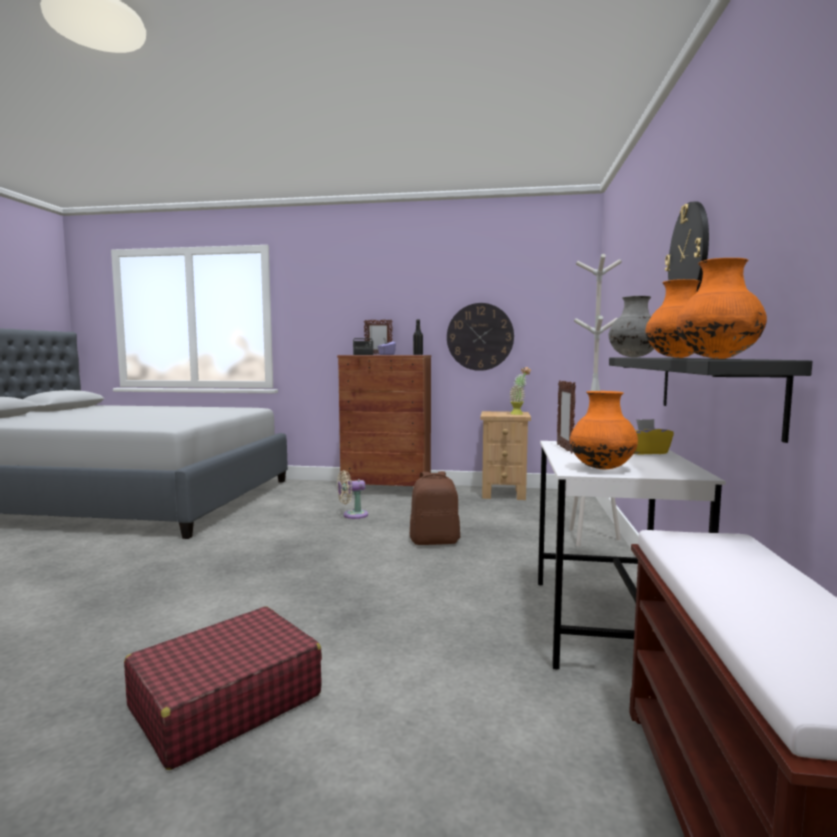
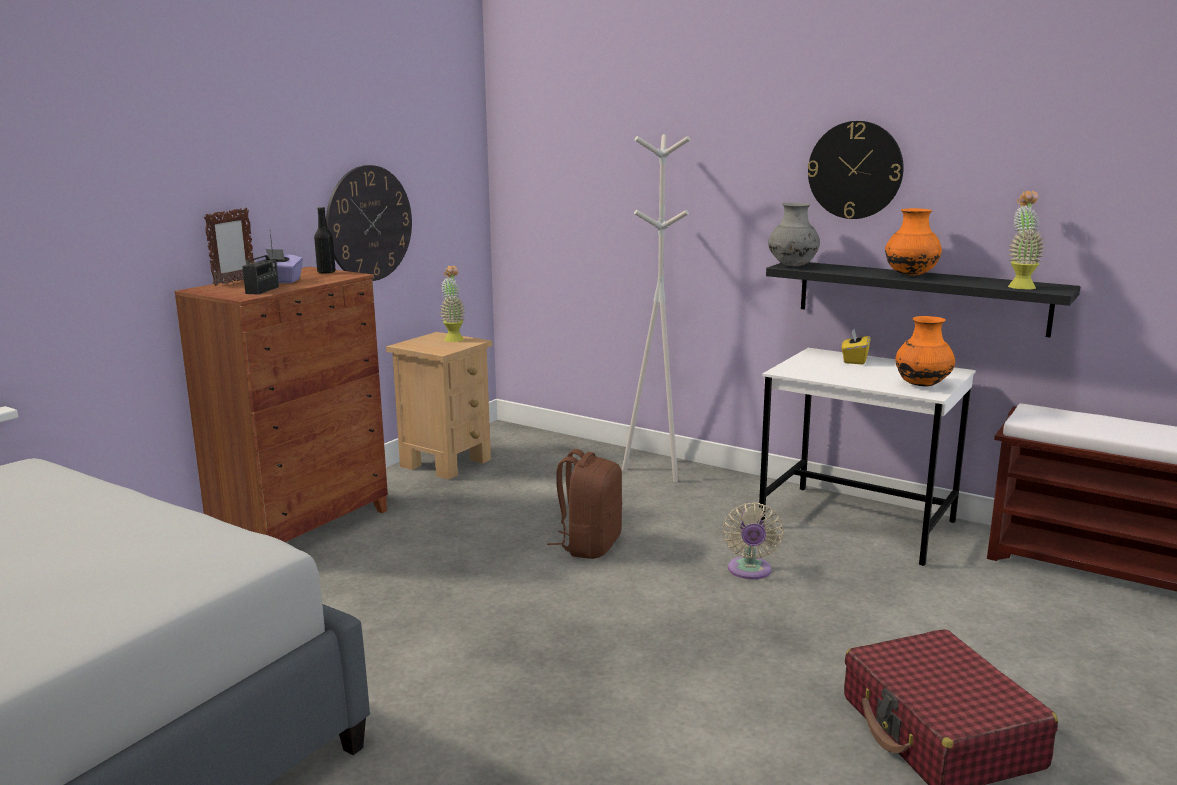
camera: 65 degrees left, 10 degrees up
beige fan [337,470,368,519] -> beige fan moved to [723,503,784,579]
picture frame [557,380,576,453] -> none
orange vase [676,258,767,359] -> potted plant [1008,191,1045,289]

